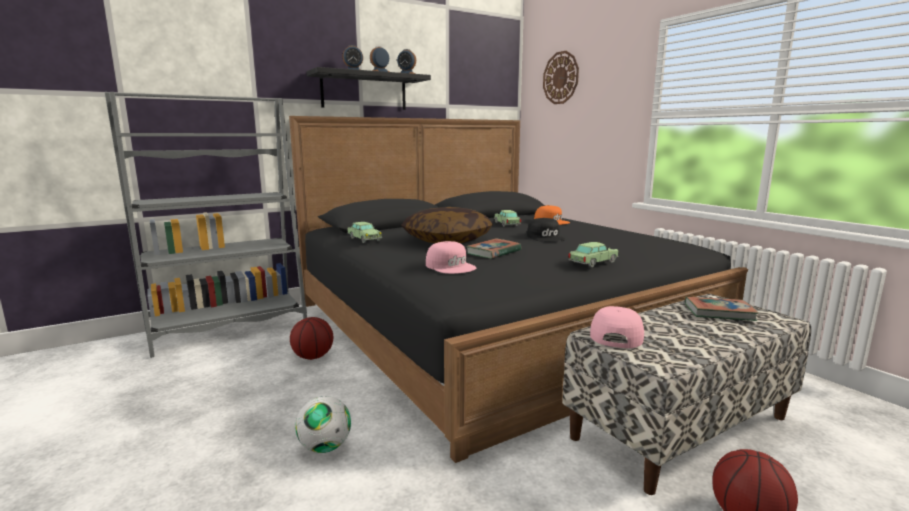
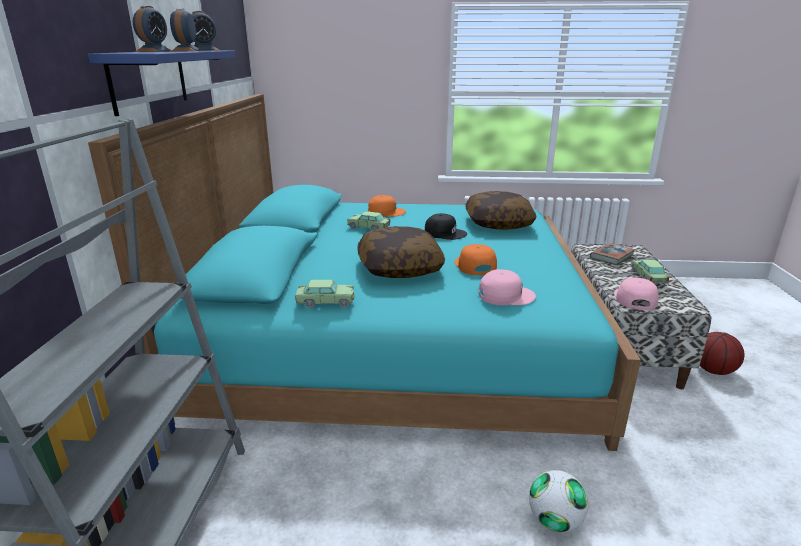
camera: 55 degrees left, 10 degrees up
black bed [289,116,748,463] -> turquoise bed [88,94,641,451]
basketball [290,317,333,360] -> none
black shelf [306,67,431,110] -> blue shelf [88,50,235,116]
book [466,238,521,259] -> orange cap [454,244,497,275]
wall clock [543,51,579,104] -> none
toy car [568,242,619,267] -> toy car moved to [631,259,669,284]
pink cap [590,306,644,348] -> pink cap turned 45 degrees clockwise [614,277,659,310]
none -> pillow [465,191,537,230]

